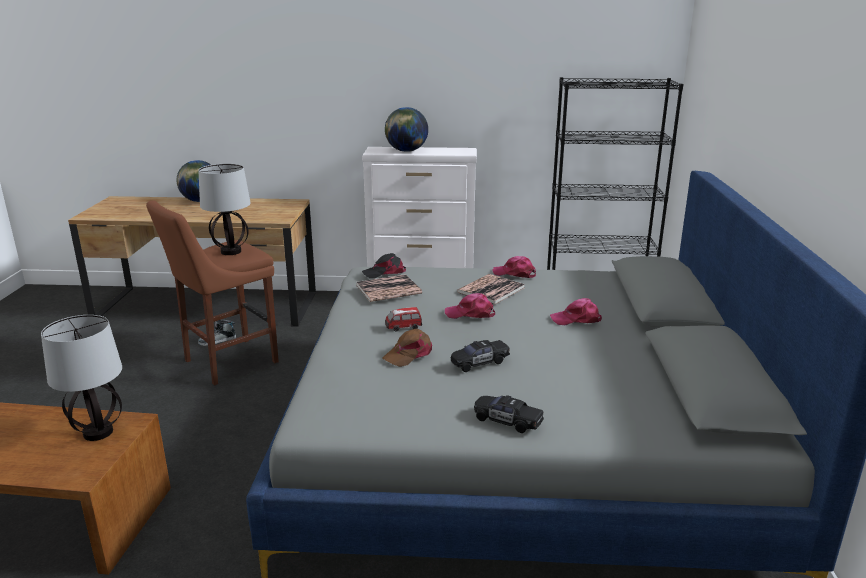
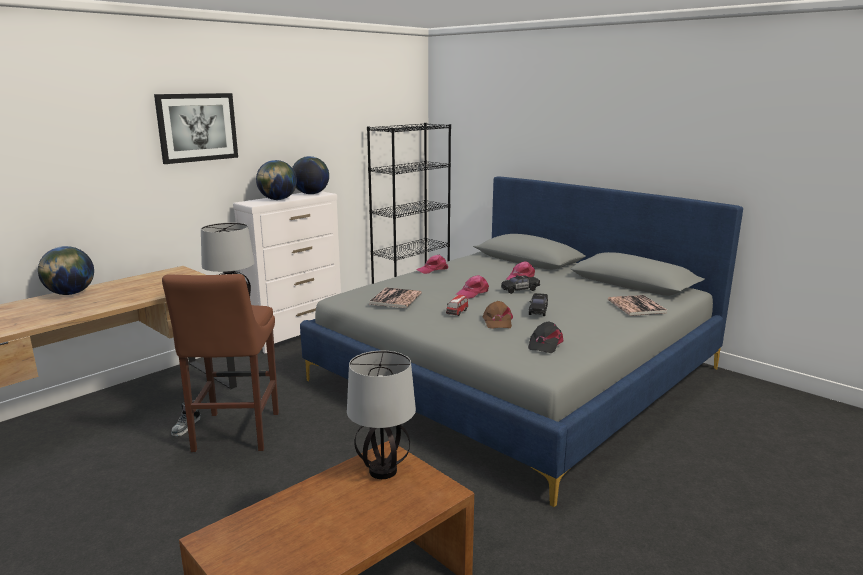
camera: 50 degrees left, 5 degrees down
black cap [362,253,406,278] -> black cap moved to [528,321,563,353]
book [457,274,525,304] -> book moved to [608,295,667,316]
black toy car [474,395,544,433] -> black toy car moved to [501,275,540,294]
none -> picture [154,93,238,164]
none -> globe [292,156,329,194]

